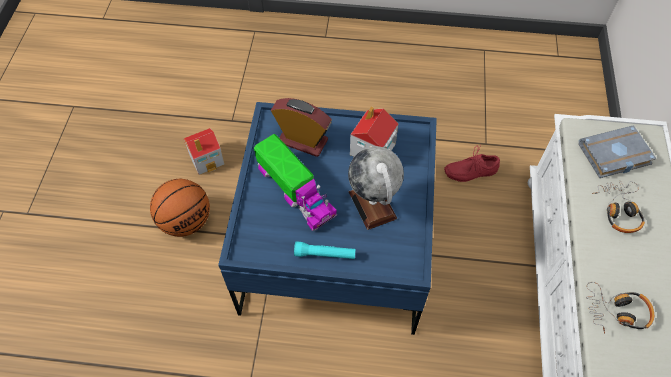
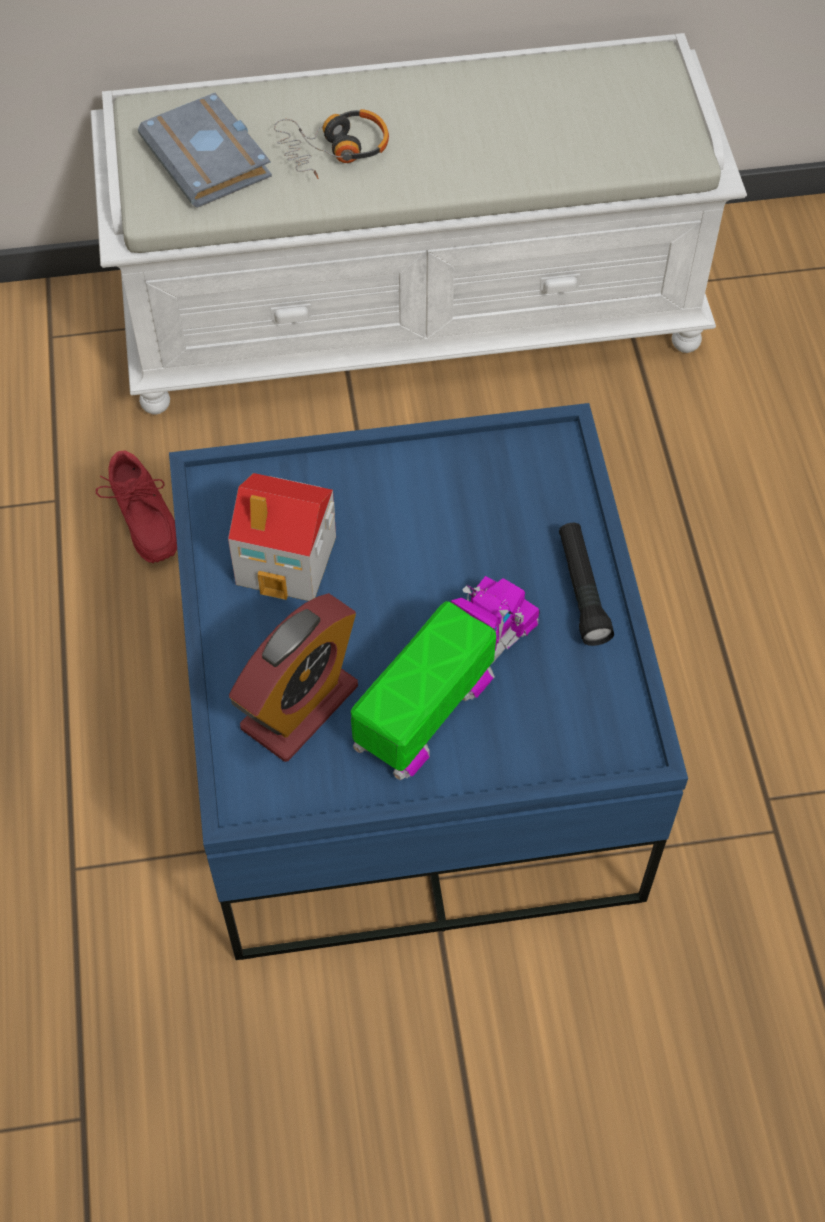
camera: 105 degrees left, 0 degrees up
basketball [150,179,210,237] -> none
toy house [184,128,225,175] -> none
alarm clock [271,98,332,157] -> alarm clock turned 150 degrees counterclockwise [229,593,358,762]
turquoise flashlight [294,242,356,259] -> black flashlight [559,523,614,646]
globe [348,146,404,230] -> none
headphones [586,282,654,334] -> none

